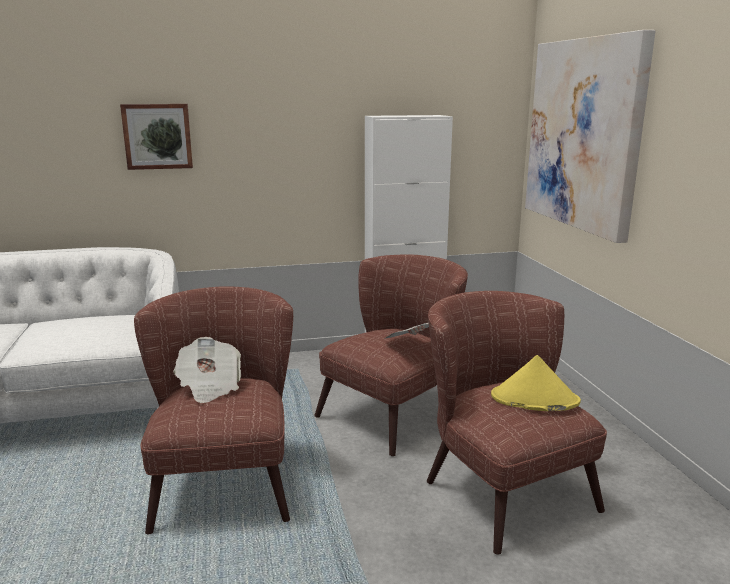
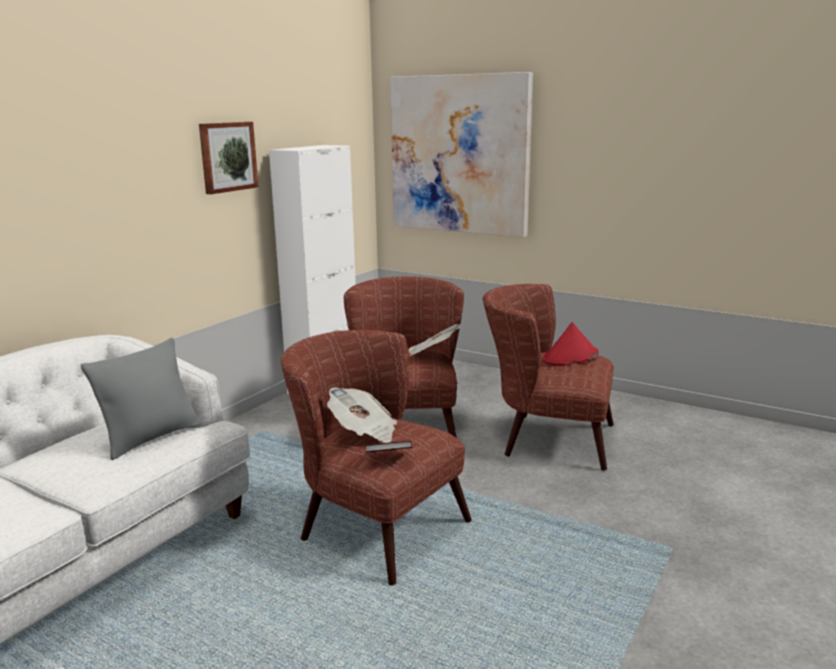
camera: 45 degrees left, 0 degrees up
picture [120,104,193,170] -> picture moved to [199,122,258,194]
yellow hat [491,355,581,411] -> red hat [543,322,599,366]
none -> grey pillow [81,337,201,460]
none -> book [366,441,413,452]

